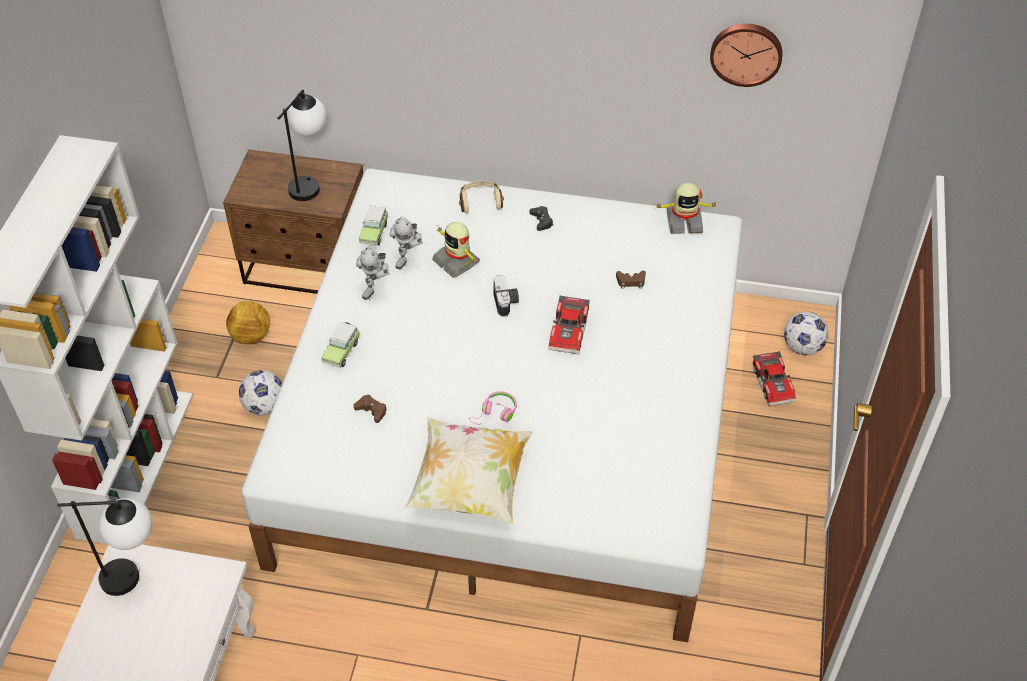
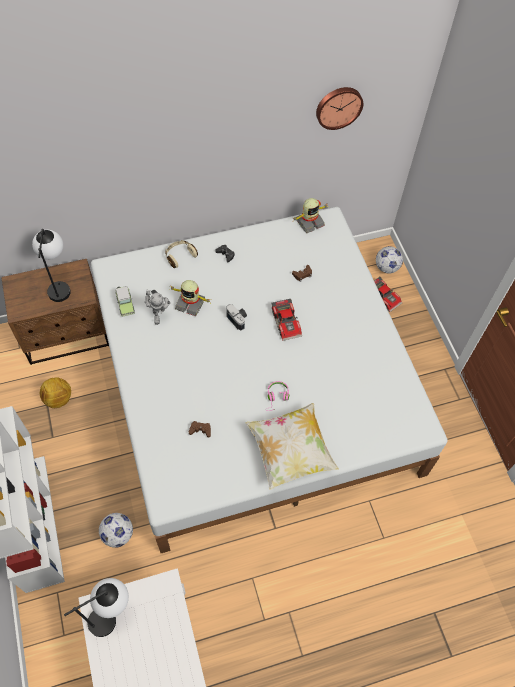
camera: 30 degrees left, 10 degrees up
football [239,370,282,416] -> football moved to [99,513,133,548]
toy car [321,322,360,368] -> none
toy robot [356,245,390,300] -> none

